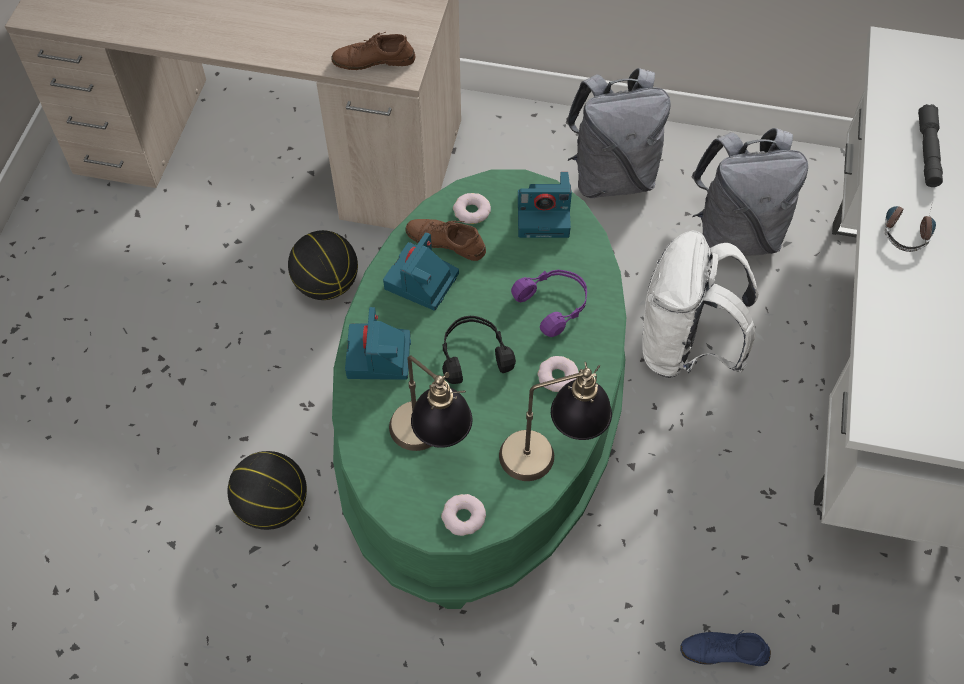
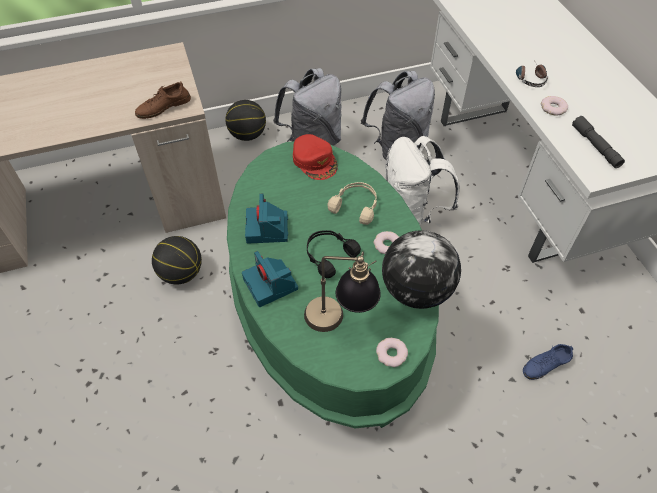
camera: 30 degrees left, 5 degrees down
basketball [227,451,307,530] -> basketball moved to [225,100,266,141]
brown shoe [405,219,486,261] -> none
donut [453,193,491,224] -> donut moved to [541,96,568,116]
table lamp [499,362,612,481] -> globe [382,230,461,309]
purple headphones [511,270,587,337] -> beige headphones [327,182,377,225]
camera [518,172,572,238] -> red cap [293,134,338,180]
grey flashlight [918,104,943,187] -> grey flashlight moved to [572,116,625,168]

